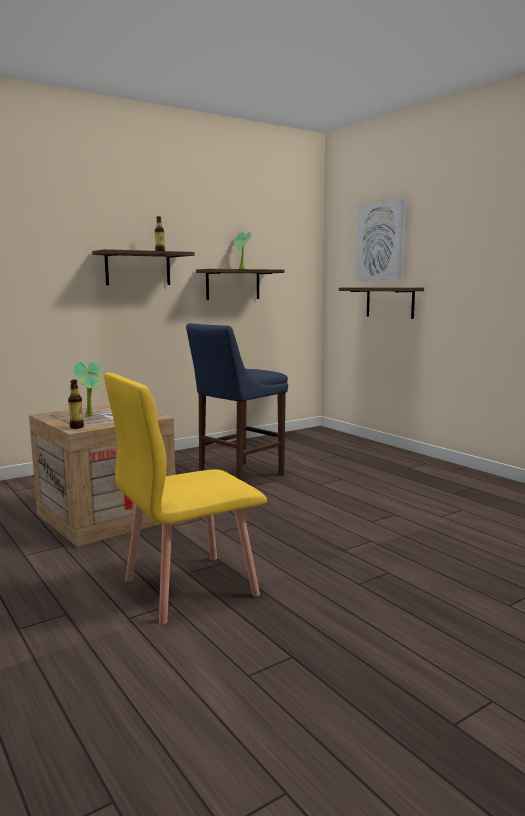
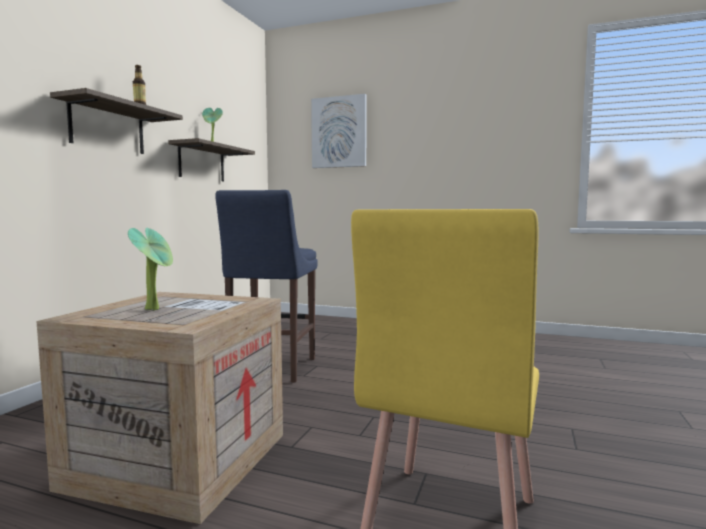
camera: 35 degrees left, 5 degrees down
bottle [68,380,84,429] -> none
shelf [339,287,424,319] -> none

